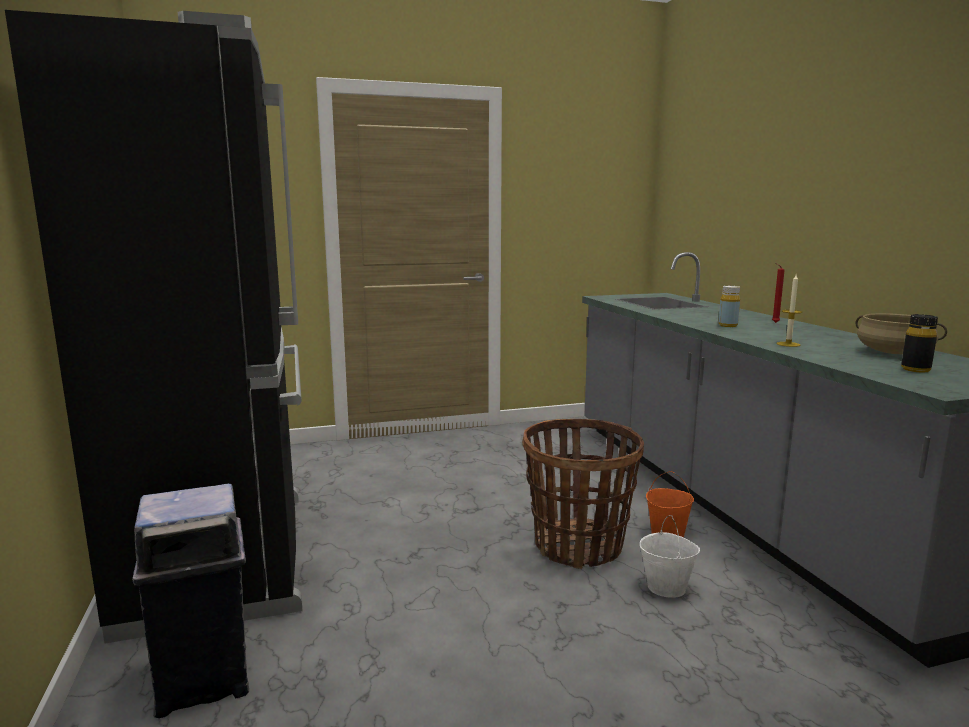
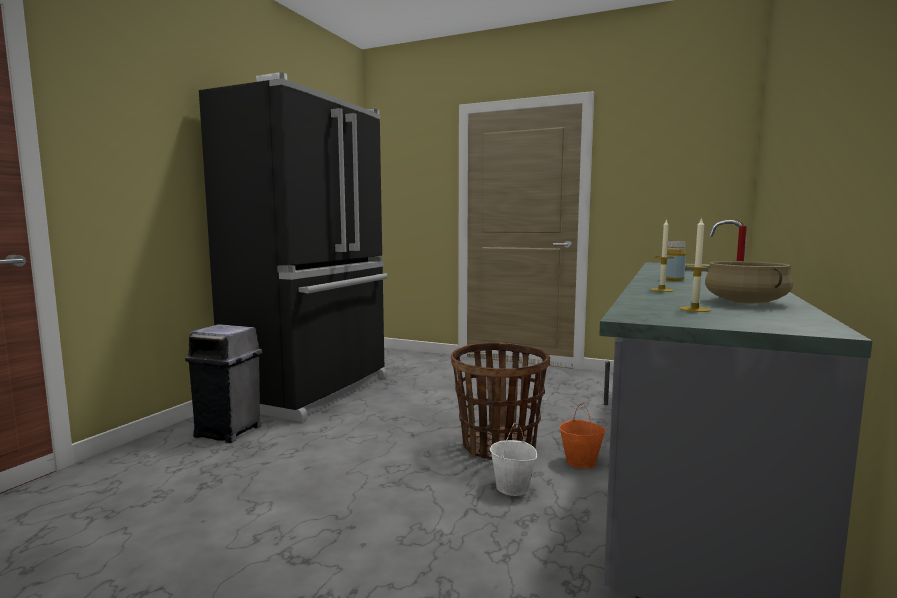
camera: 40 degrees right, 5 degrees down
black bottle [901,314,938,373] -> candle [680,217,711,312]

